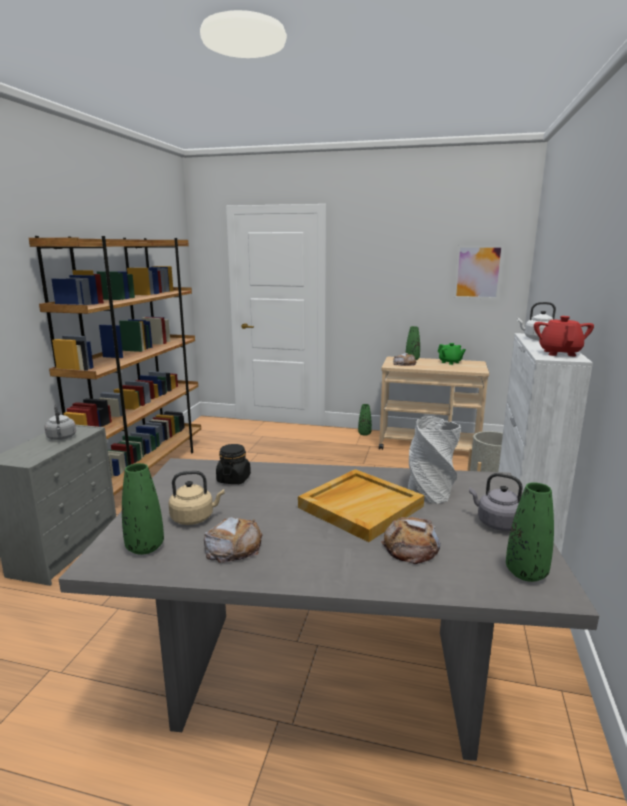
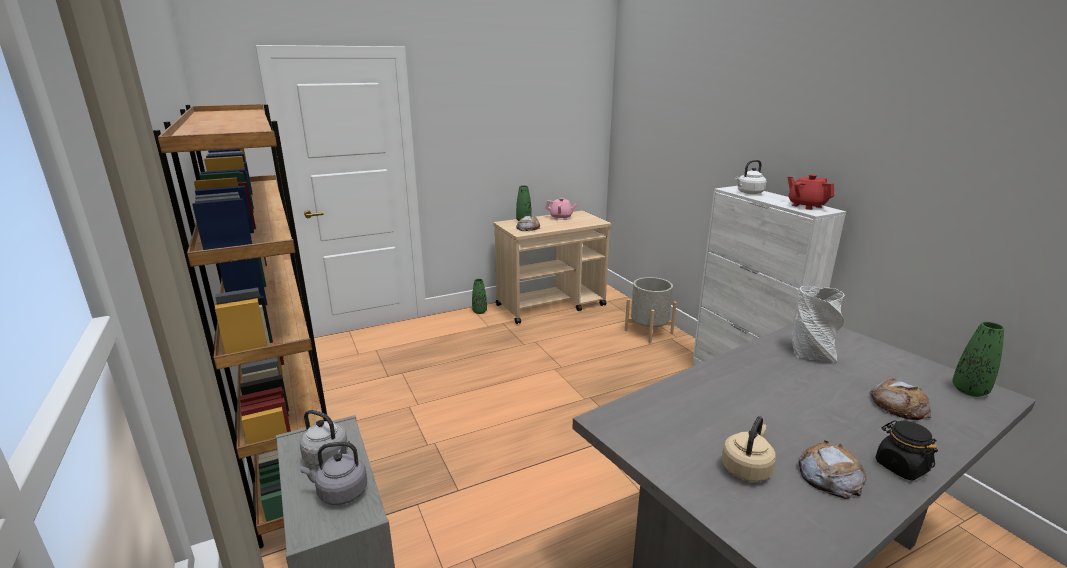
camera: 40 degrees left, 5 degrees up
green vase [122,463,164,555] -> none
black jar [216,444,251,484] -> black jar moved to [875,420,938,481]
beige tray [298,469,424,542] -> none
green teapot [438,343,466,365] -> pink teapot [545,198,578,220]
picture [454,245,504,300] -> none
grey kettle [469,473,523,531] -> grey kettle moved to [300,442,367,505]

